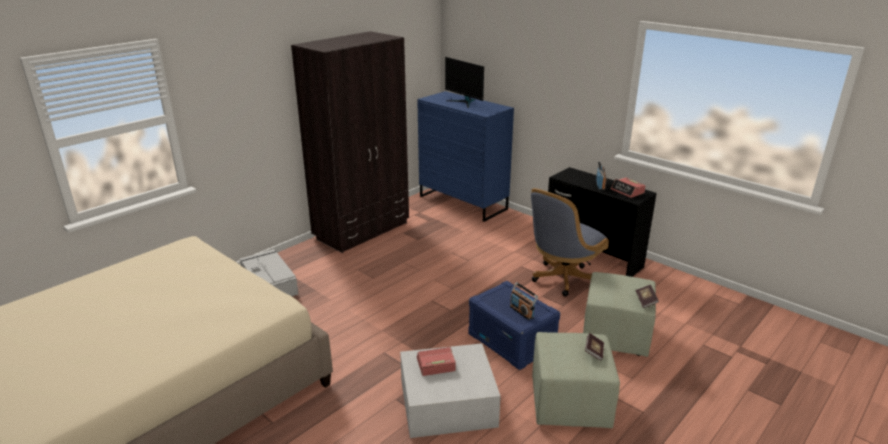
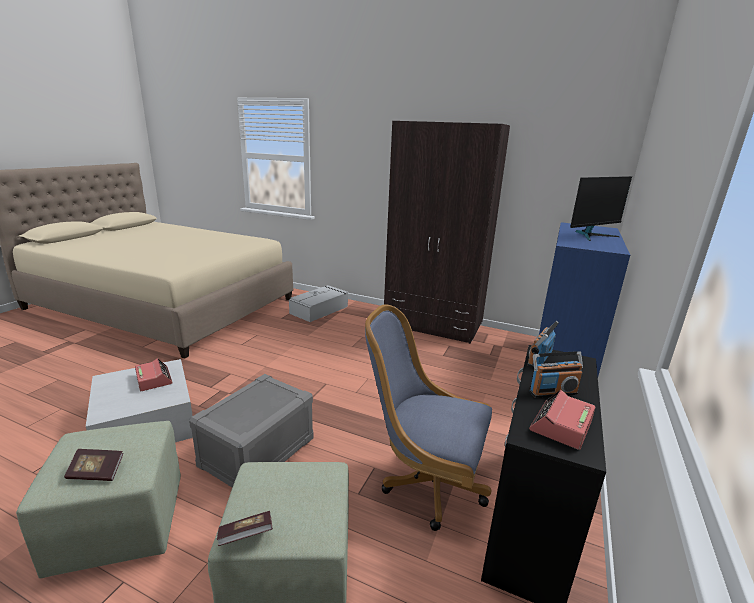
camera: 70 degrees right, 5 degrees down
monitor [445,57,484,108] -> monitor turned 150 degrees counterclockwise [570,176,632,241]
blue storage box [468,281,560,370] -> grey storage box [189,374,314,488]
radio [510,282,538,320] -> radio moved to [527,321,559,367]

